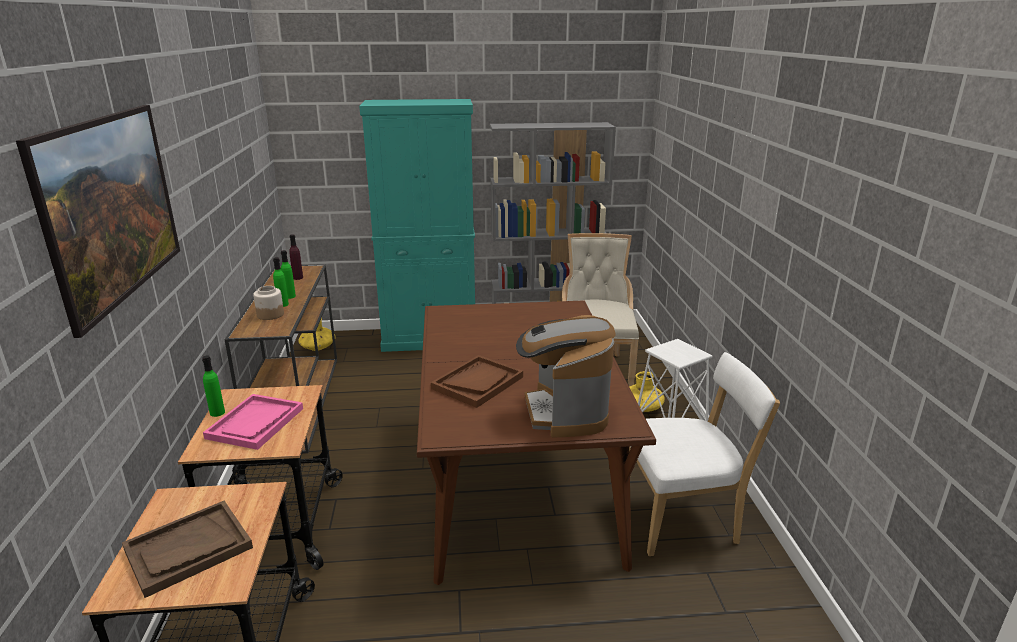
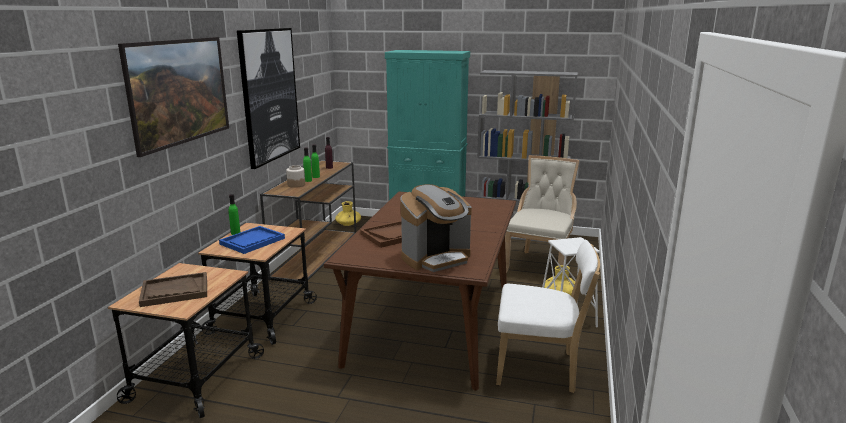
camera: 20 degrees right, 5 degrees down
pink tray [203,394,303,450] -> blue tray [219,226,285,254]
coffee machine [516,315,616,437] -> coffee machine turned 135 degrees counterclockwise [400,184,472,272]
none -> picture [237,28,300,169]

